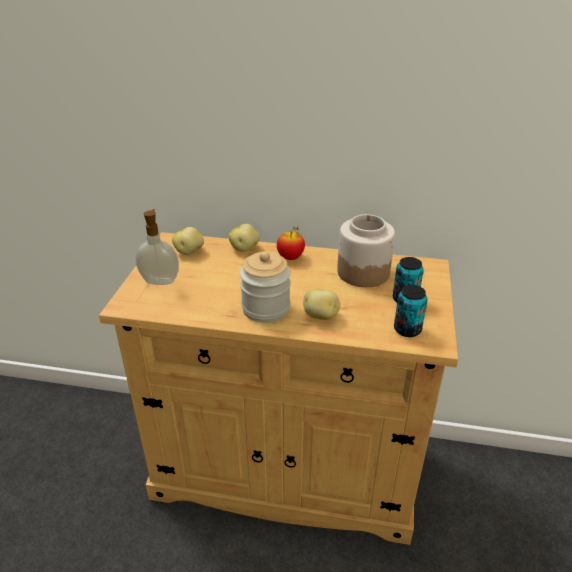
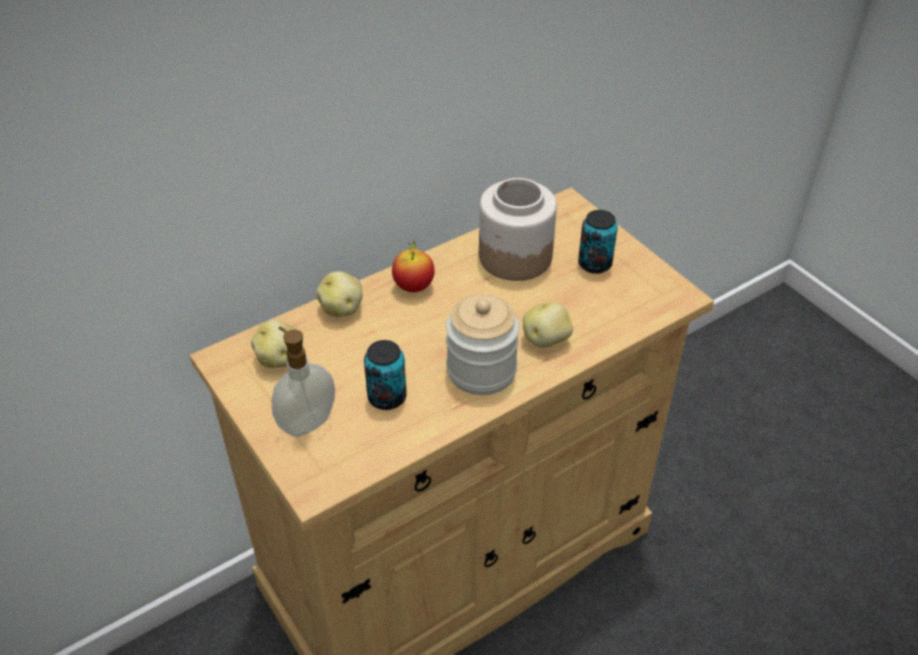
camera: 45 degrees left, 10 degrees up
can [394,285,427,337] -> can moved to [364,340,407,410]

